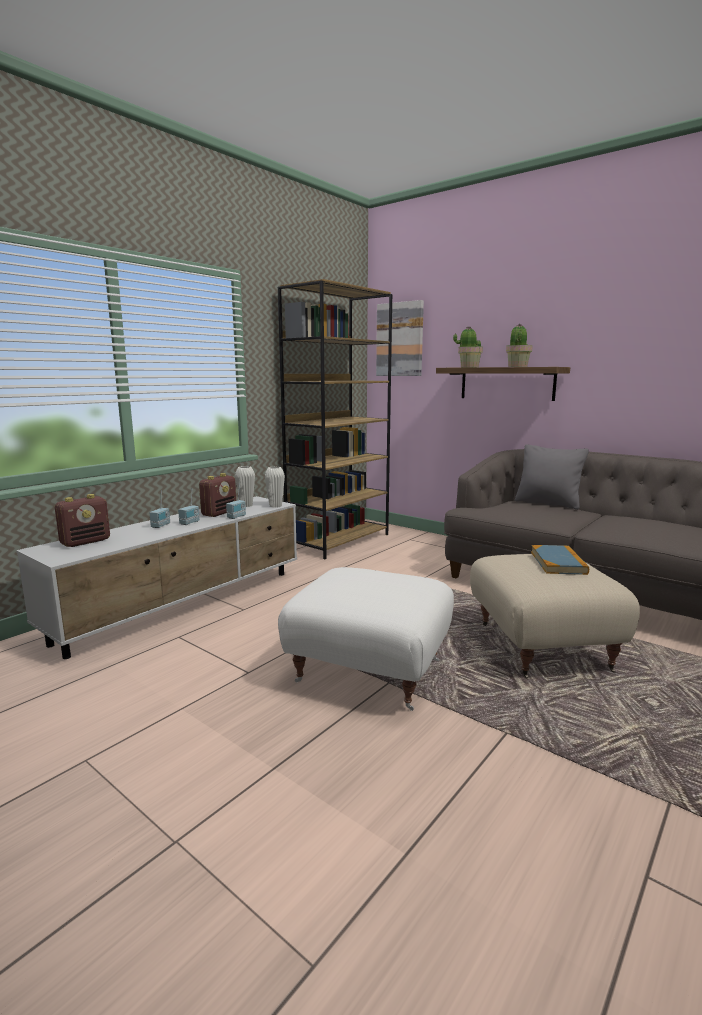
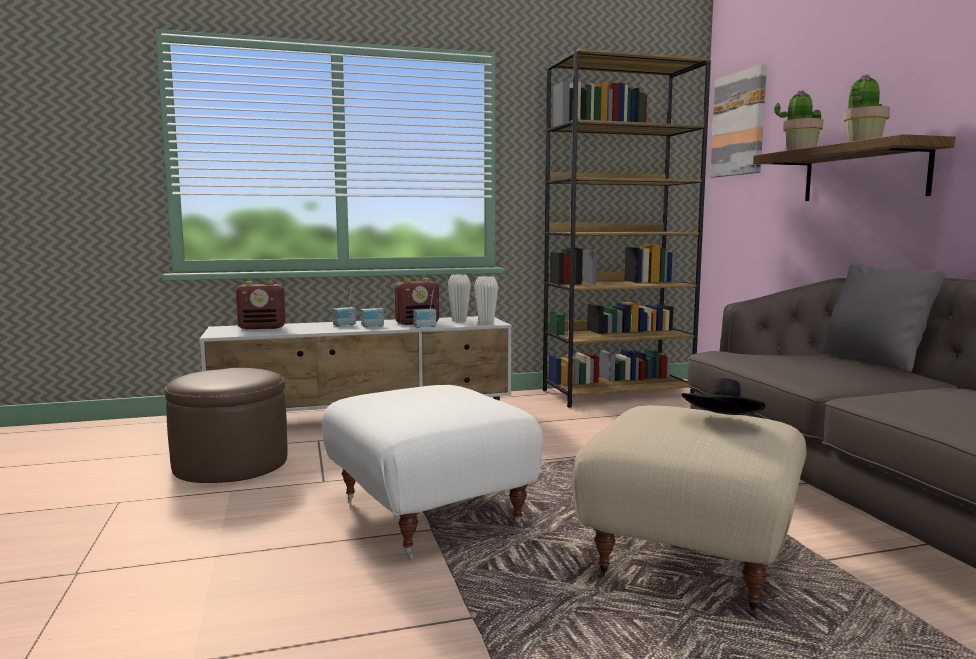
camera: 35 degrees right, 5 degrees down
book [531,545,589,575] -> black hat [682,378,765,415]
none -> brown ottoman [164,368,287,483]

